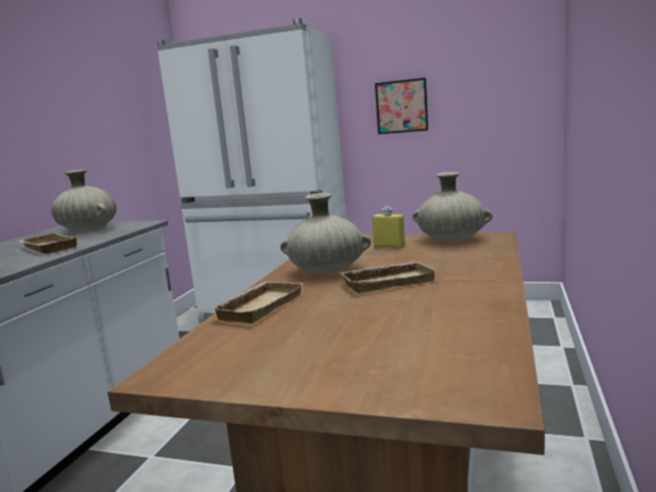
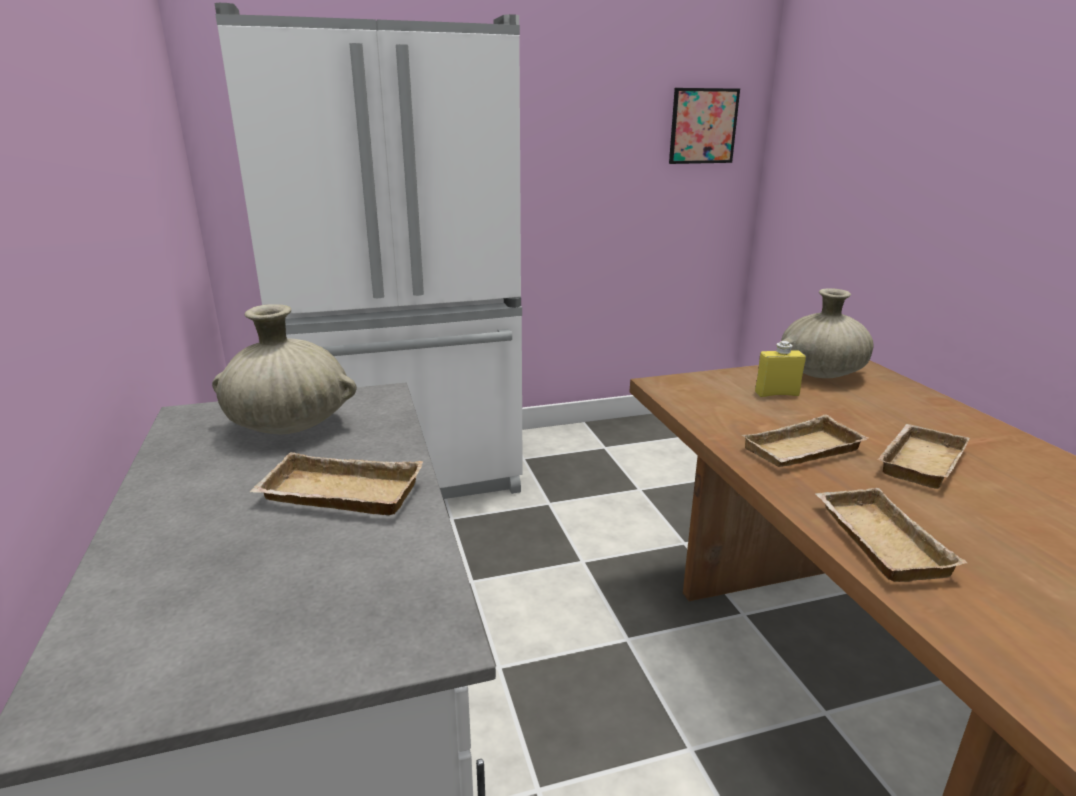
camera: 35 degrees left, 10 degrees up
beige vase [280,193,371,274] -> beige tray [742,414,869,467]
picture [375,78,428,134] -> picture moved to [669,88,740,164]

